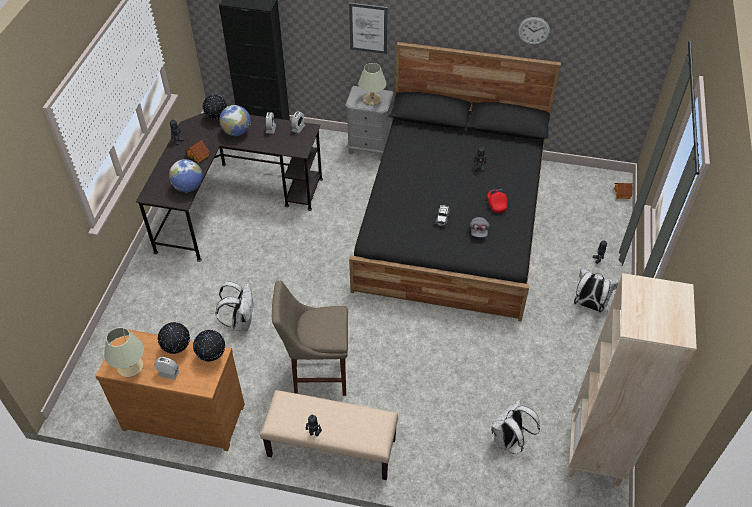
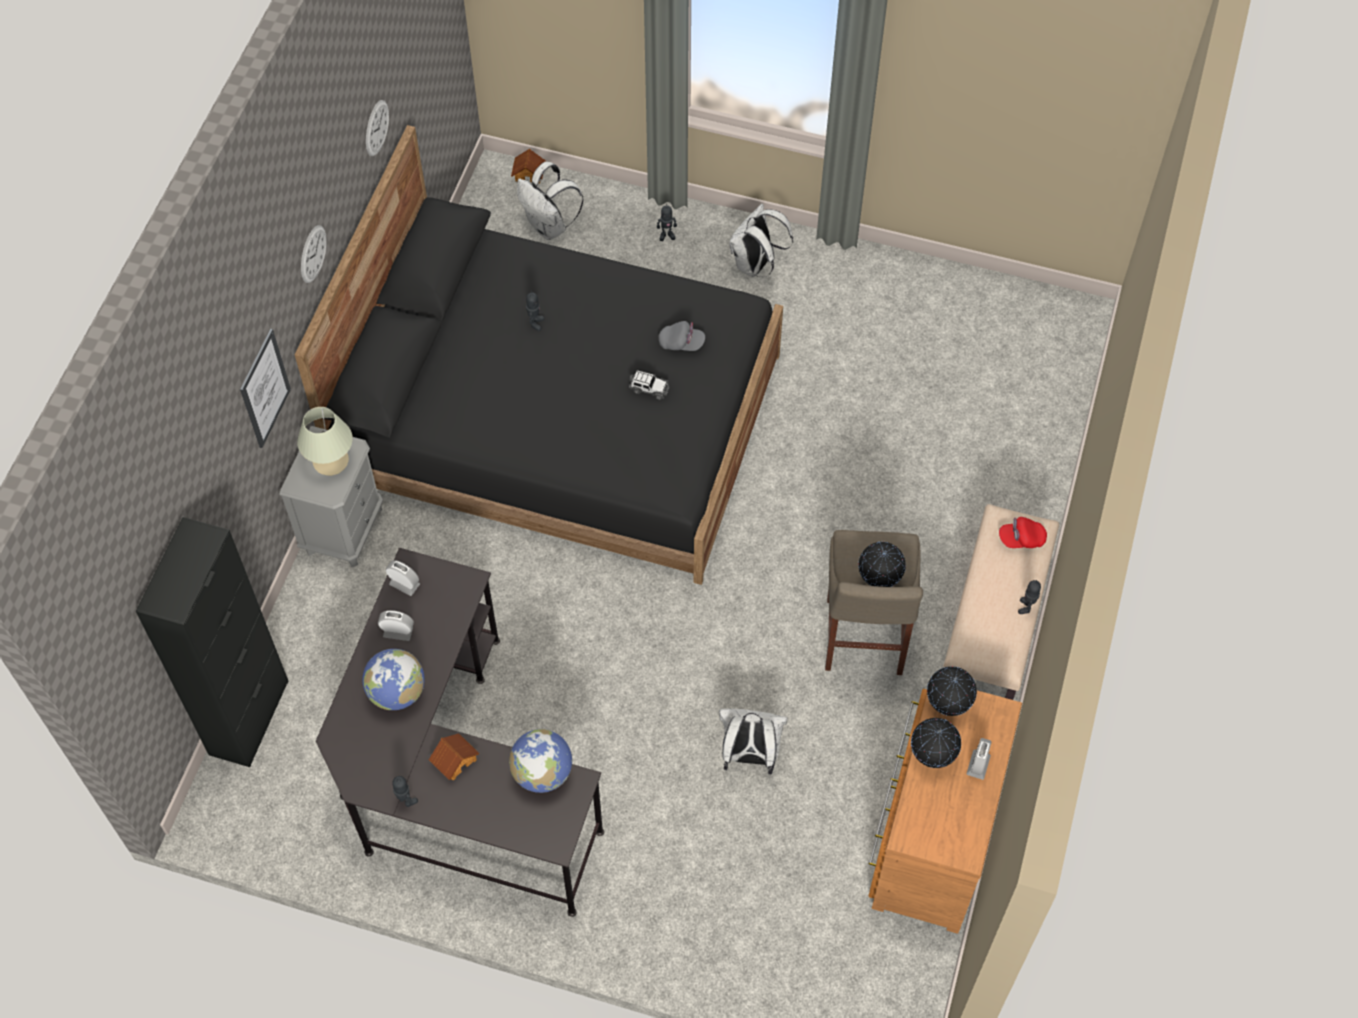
camera: 85 degrees left, 10 degrees up
beige table lamp [104,327,144,377] -> none
globe [203,95,227,119] -> globe moved to [858,541,906,587]
red cap [488,189,508,213] -> red cap moved to [999,517,1047,548]
white backpack [491,399,540,454] -> white backpack moved to [517,162,584,240]
beige bookcase [568,273,697,486] -> none
none -> wall clock [301,225,327,283]

